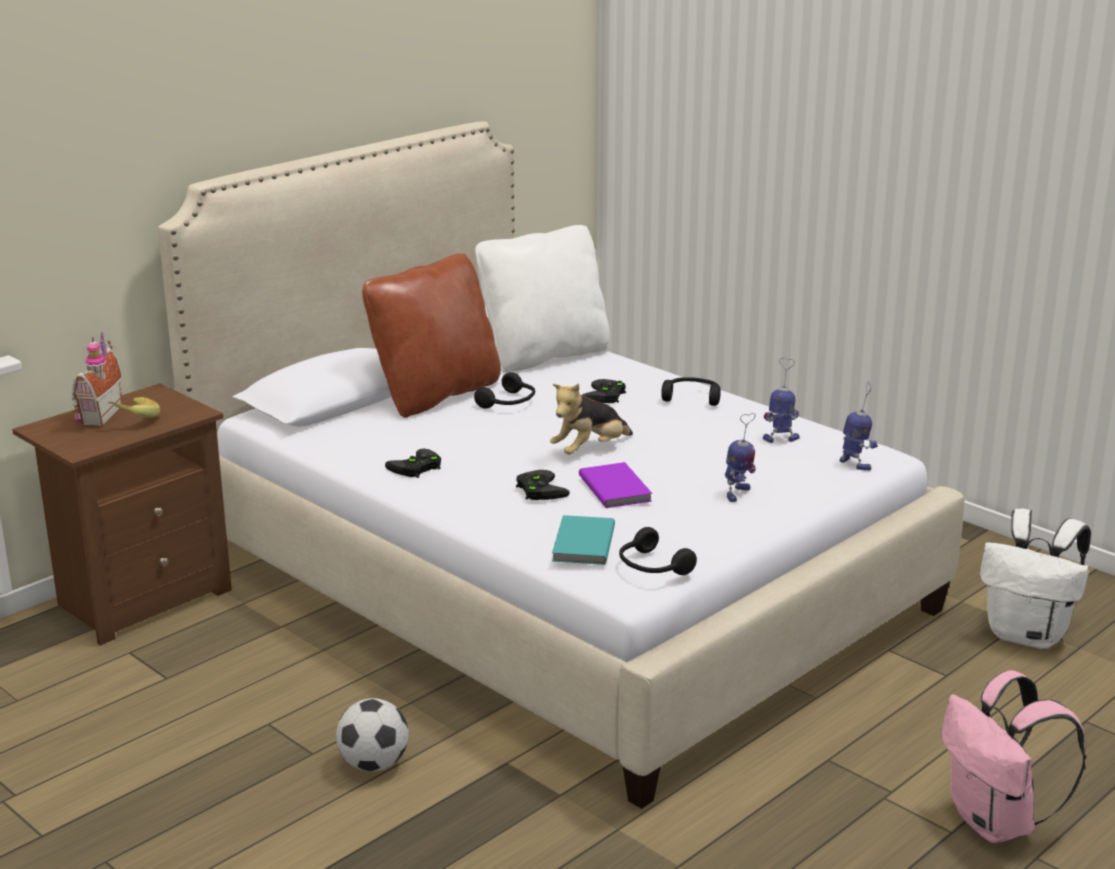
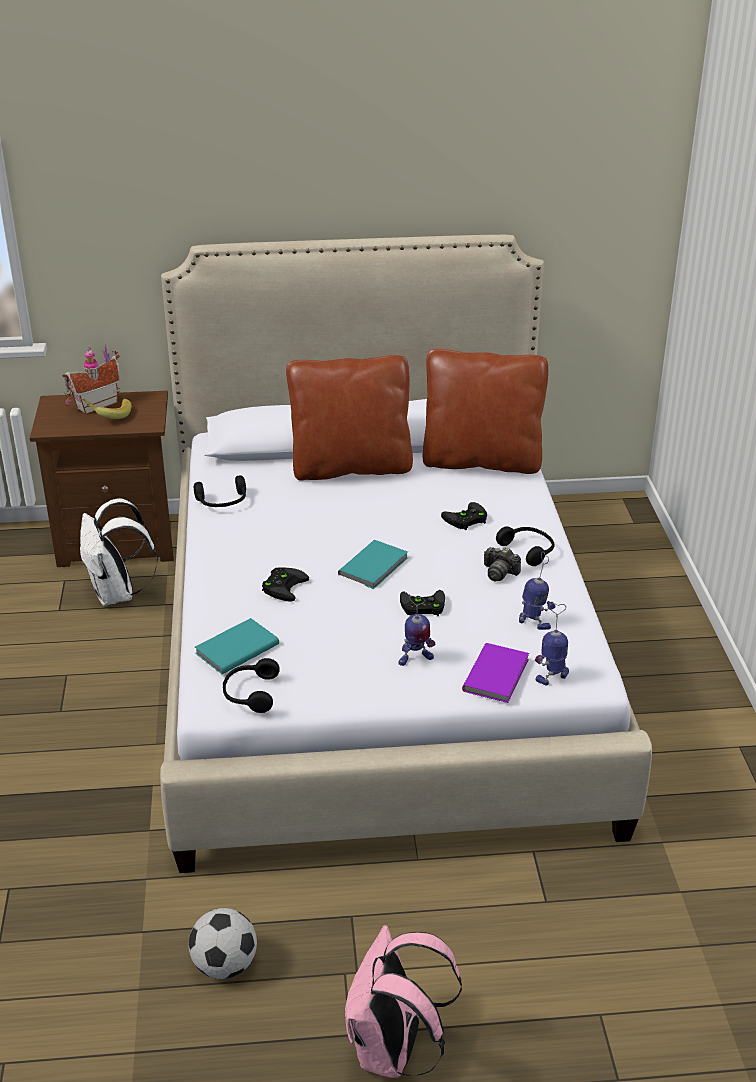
camera: 40 degrees right, 10 degrees up
football [336,698,409,772] -> football moved to [189,908,257,979]
black game controller [385,449,441,478] -> black game controller moved to [400,590,445,616]
black headphones [474,372,535,409] -> black headphones moved to [194,475,246,507]
white pillow [475,225,610,373] -> brown pillow [423,349,548,474]
plush toy [550,383,633,454] -> turquoise book [338,540,408,589]
purple book [579,462,652,508] -> purple book moved to [462,643,529,703]
toy robot [840,381,878,471] -> toy robot turned 120 degrees counterclockwise [535,603,569,685]
white backpack [980,509,1091,649] -> white backpack moved to [80,498,158,606]
none -> camera [484,547,521,582]

